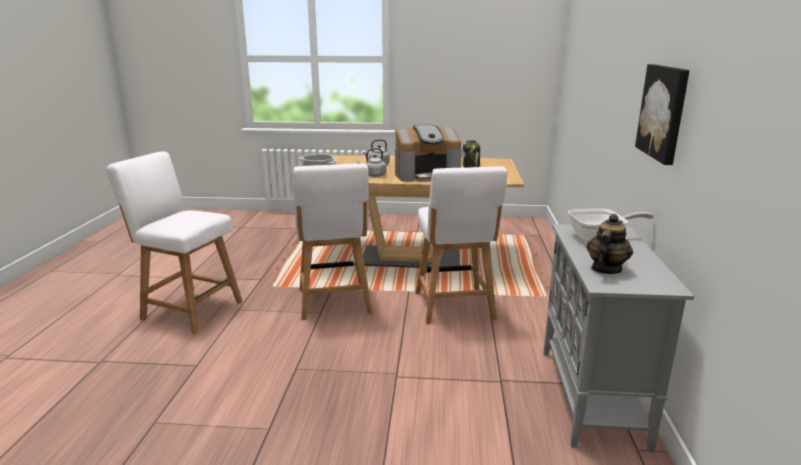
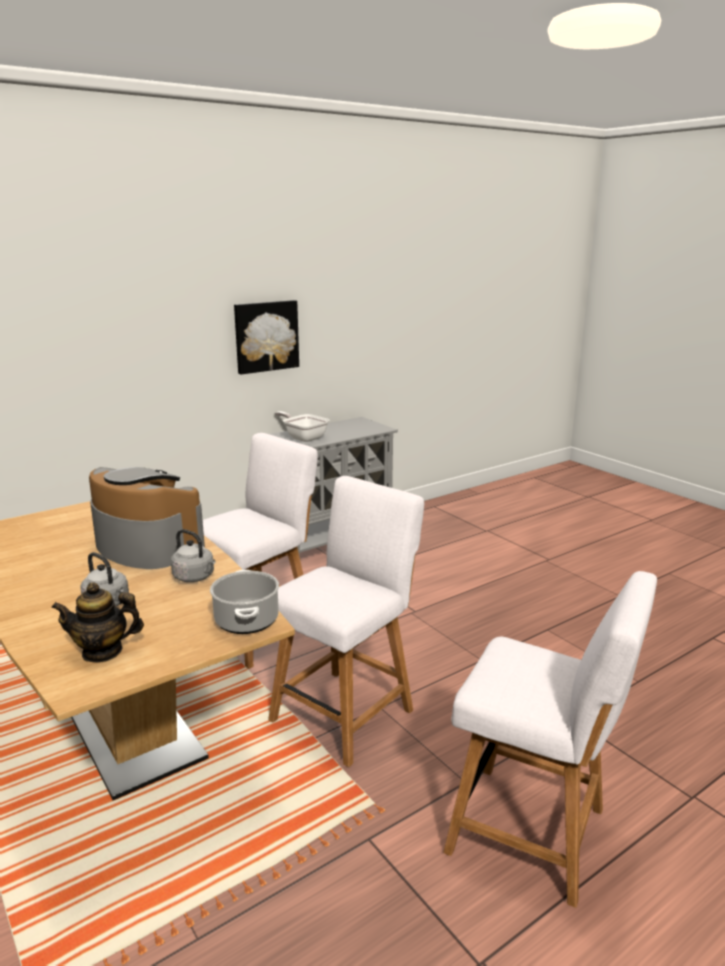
camera: 130 degrees left, 0 degrees up
white chair [106,152,243,334] -> white chair turned 45 degrees counterclockwise [443,571,657,908]
jar [463,140,480,168] -> none
teapot [587,214,633,274] -> teapot moved to [51,582,144,663]

